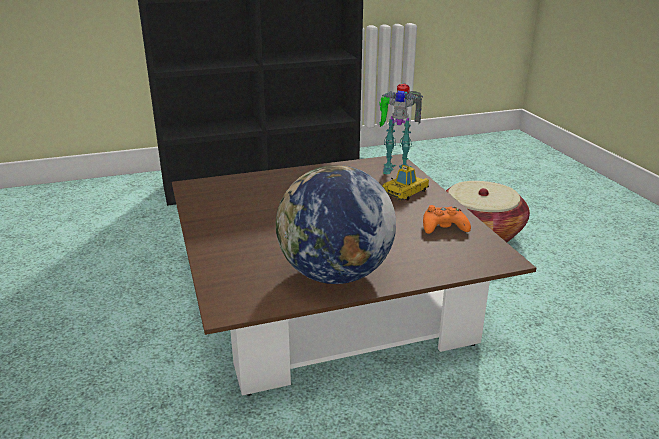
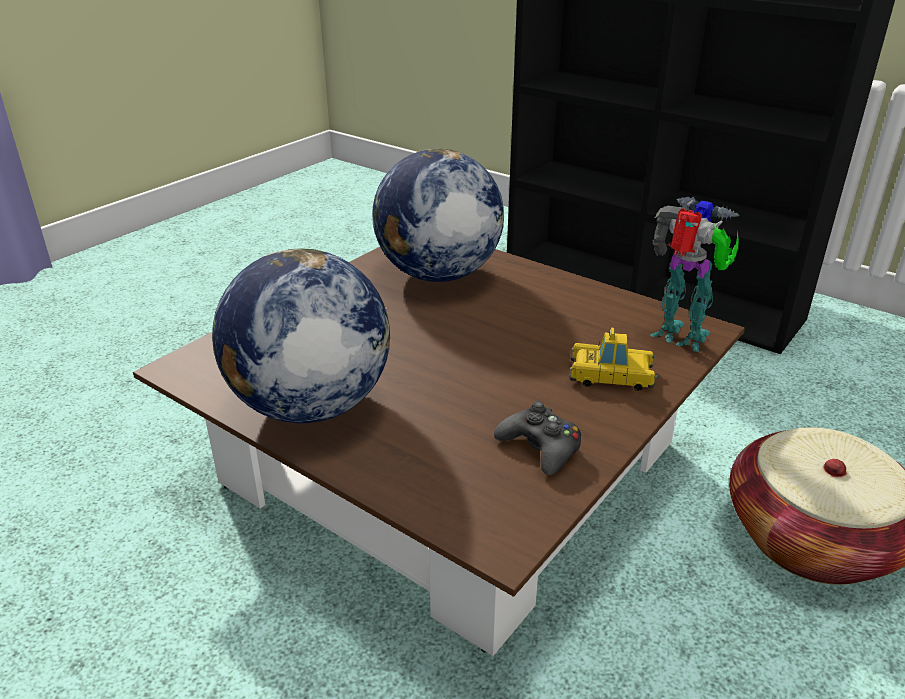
camera: 55 degrees right, 5 degrees up
toy robot [379,83,423,174] -> toy robot turned 150 degrees clockwise [650,197,740,352]
orange game controller [423,205,471,234] -> black game controller [494,401,581,475]
none -> globe [372,148,504,282]

